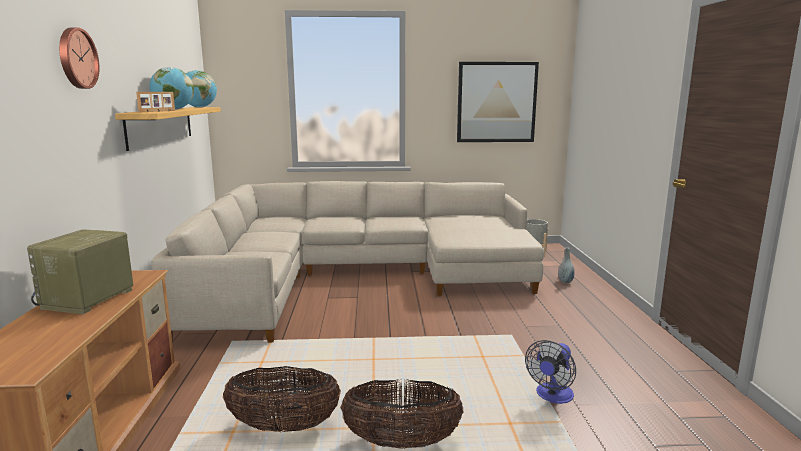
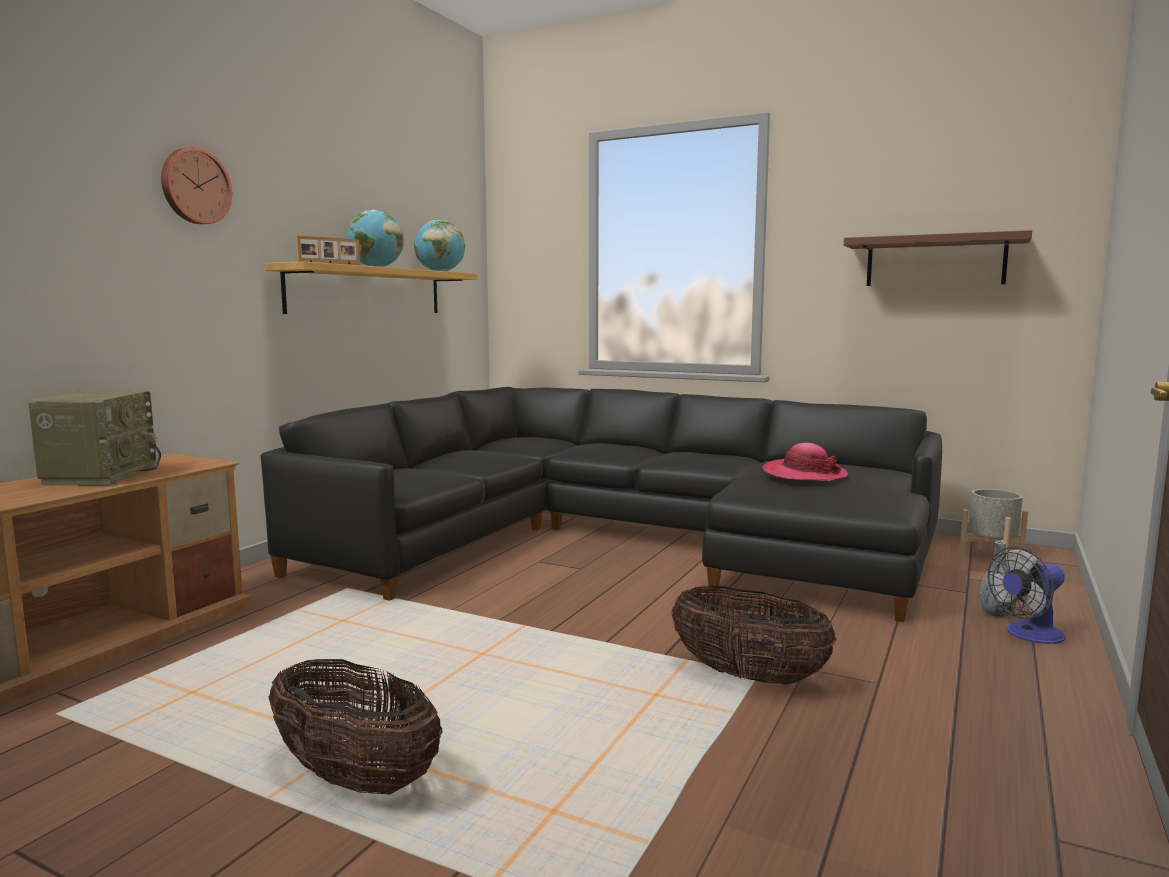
camera: 30 degrees right, 5 degrees down
radio [27,229,133,314] -> radio turned 135 degrees clockwise [28,391,161,486]
beige sofa [151,181,544,343] -> black sofa [260,387,942,622]
basket [223,366,341,432] -> basket moved to [671,586,837,685]
picture [457,62,539,142] -> brown shelf [844,230,1032,286]
fan [525,340,576,404] -> fan moved to [988,546,1066,644]
none -> hat [763,443,848,481]

